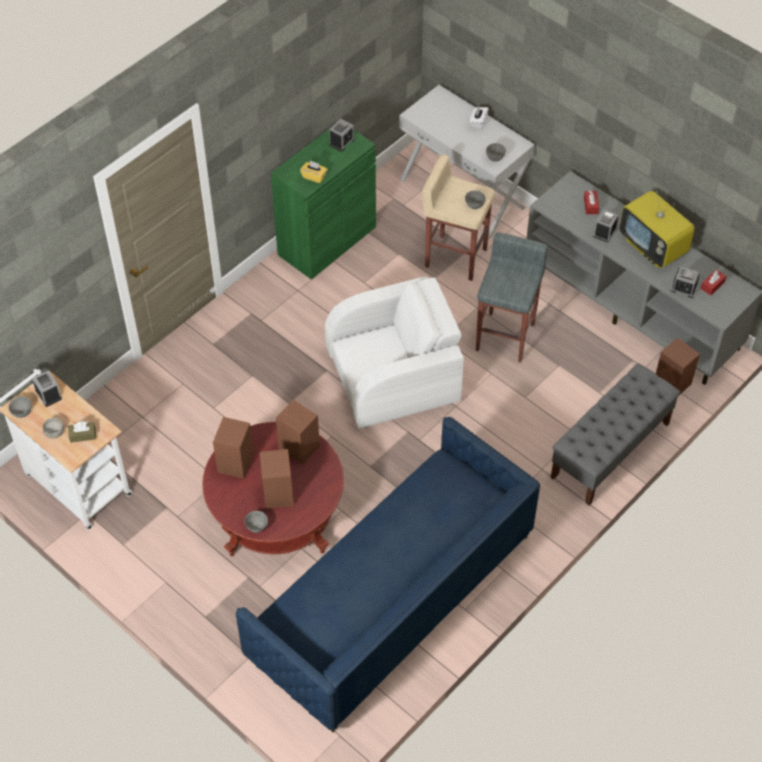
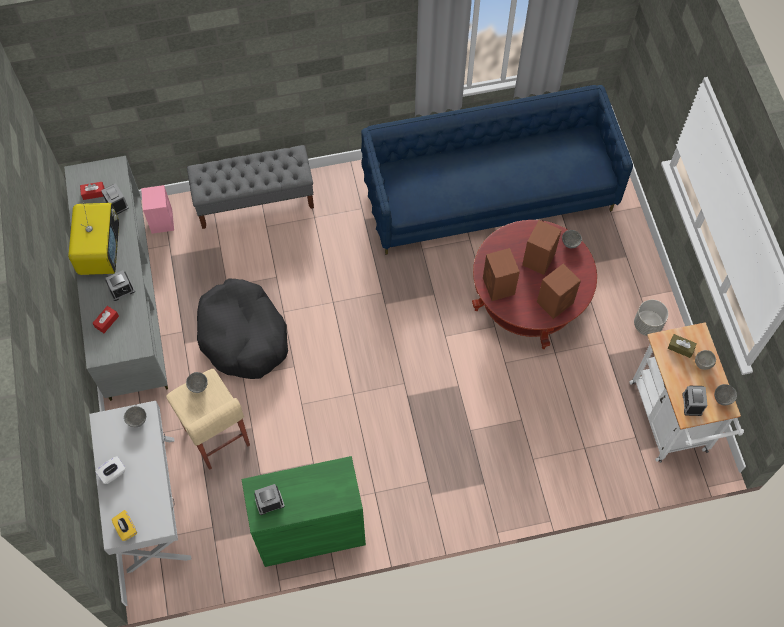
camera: 145 degrees left, 10 degrees up
yellow tissue box [300,160,328,183] -> yellow tissue box moved to [112,510,137,541]
white armchair [325,276,464,429] -> none
grey stool [476,233,548,362] -> black dog bed [197,278,288,379]
brown speaker [656,338,700,394] -> pink speaker [141,185,174,234]
none -> grey planter [634,300,668,336]

